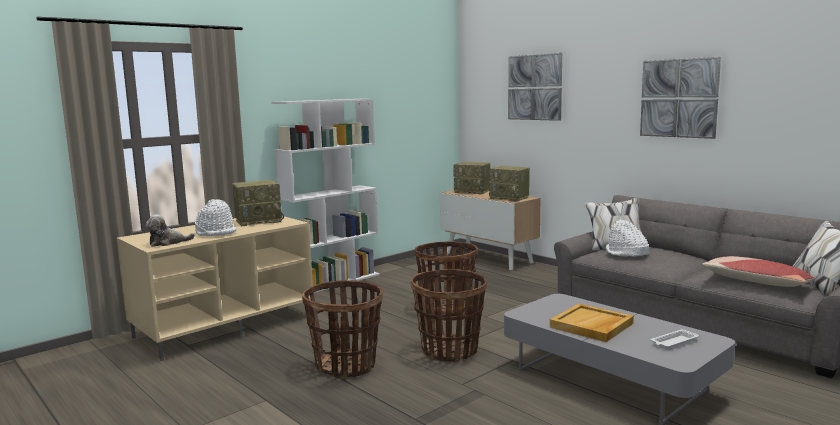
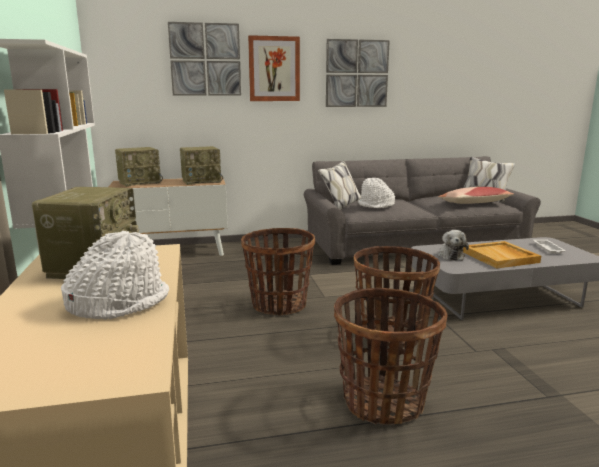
camera: 60 degrees left, 5 degrees up
plush toy [145,214,195,247] -> plush toy moved to [438,230,469,261]
none -> picture [248,35,300,101]

